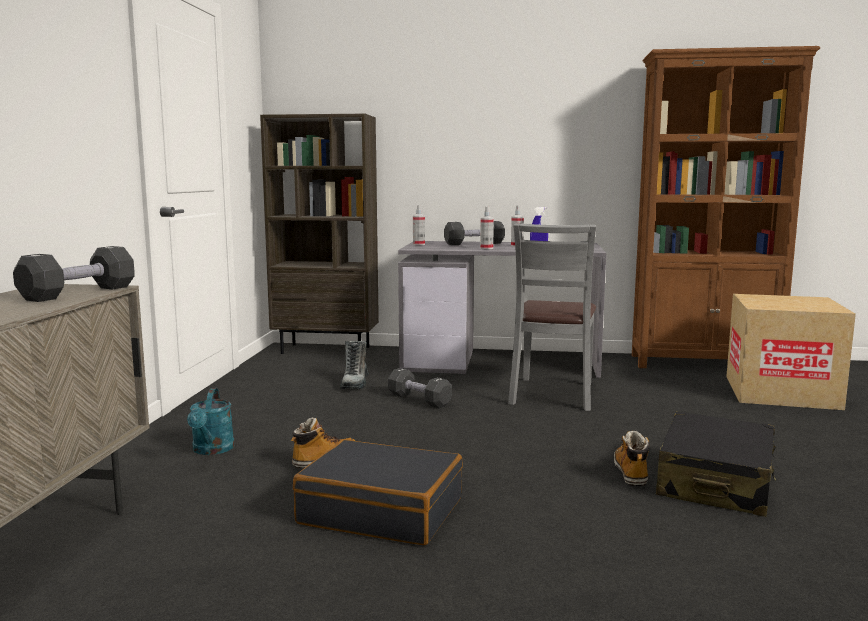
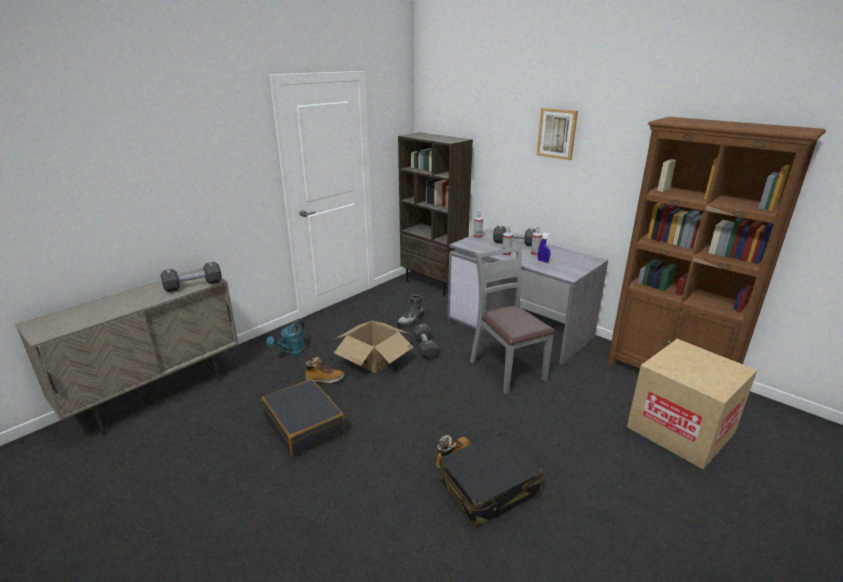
camera: 35 degrees right, 15 degrees up
grey chair [508,223,596,411] -> grey chair turned 105 degrees clockwise [470,247,556,395]
none -> cardboard box [334,321,413,373]
none -> picture [537,108,578,160]

